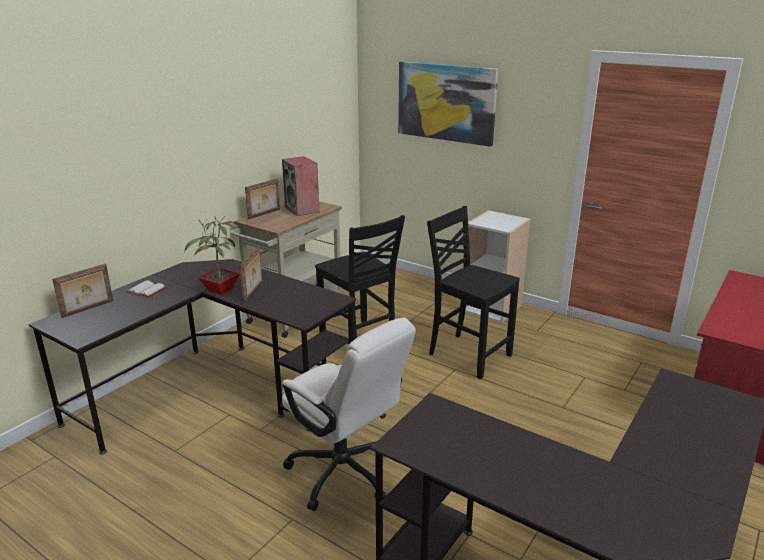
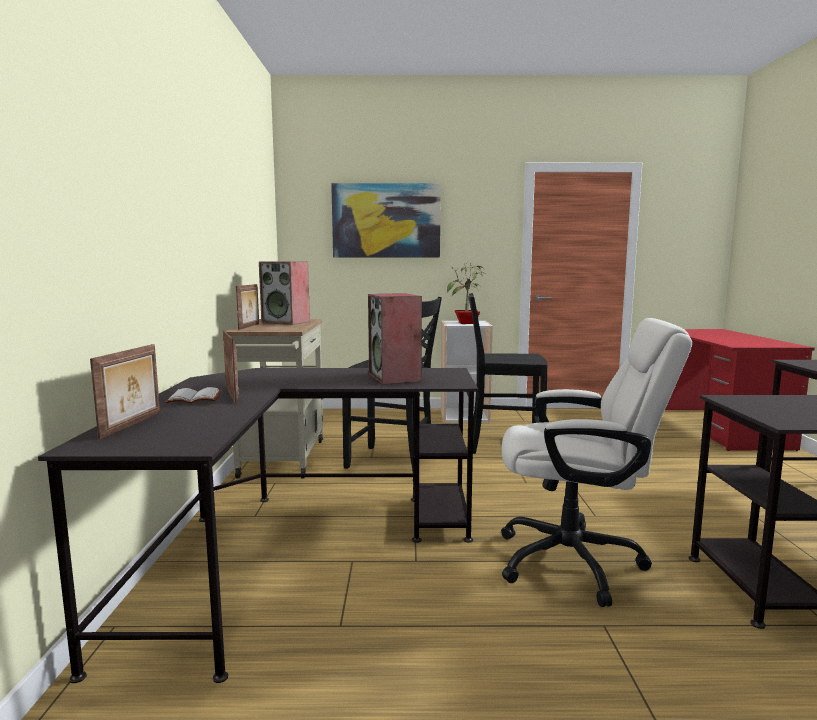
camera: 35 degrees left, 15 degrees down
potted plant [185,217,239,294] -> potted plant moved to [447,263,487,324]
picture frame [240,246,262,303] -> picture frame moved to [223,330,238,403]
none -> speaker [368,293,422,384]

